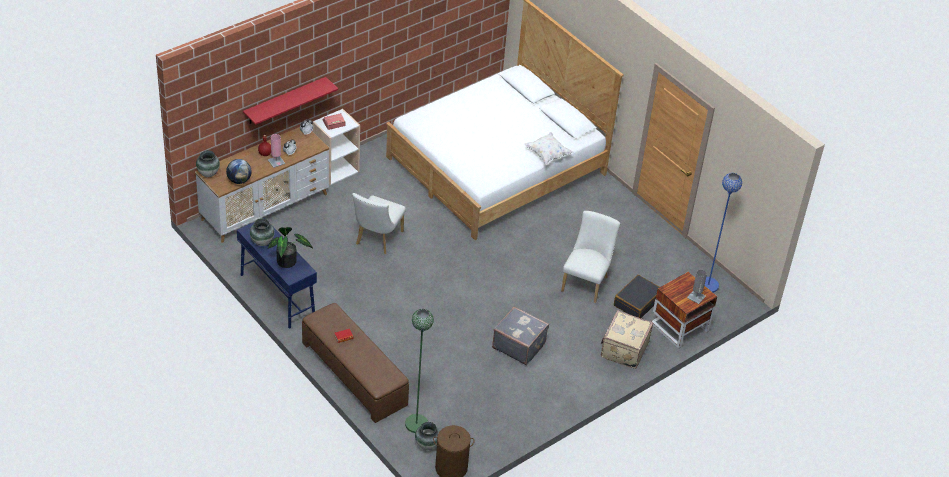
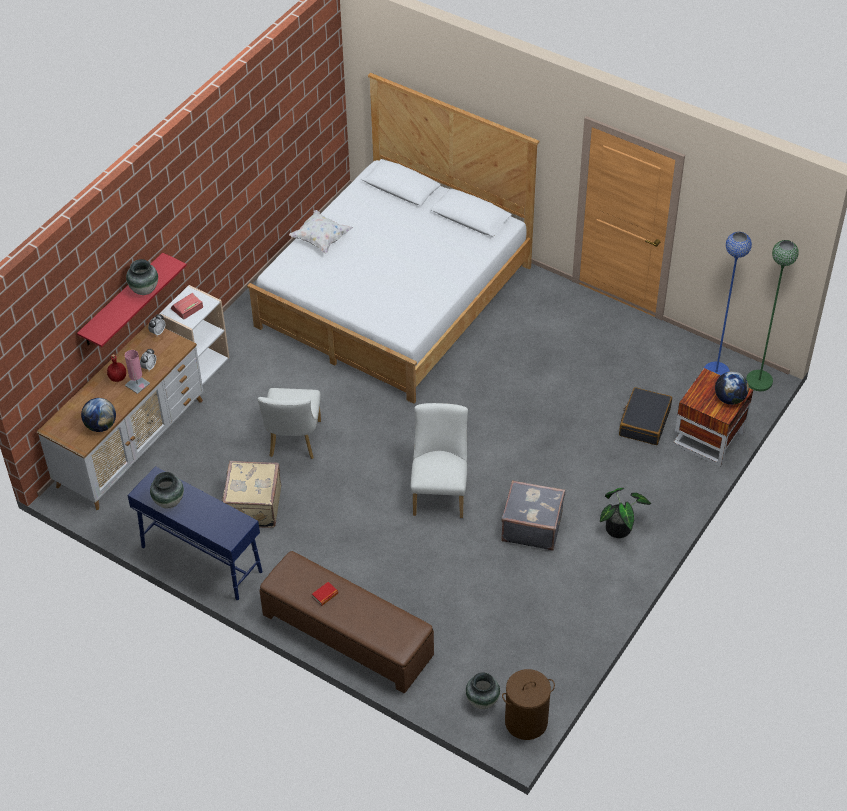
camera: 15 degrees left, 5 degrees up
vase [196,150,220,177] -> vase moved to [126,259,158,295]
potted plant [268,227,313,268] -> potted plant moved to [600,488,651,538]
green floor lamp [405,309,434,433] -> green floor lamp moved to [746,240,799,391]
white pillow [525,132,574,165] -> white pillow moved to [289,210,353,254]
white chair [561,211,620,303] -> white chair moved to [410,403,468,518]
beige suitcase [601,310,653,369] -> beige suitcase moved to [222,461,281,528]
grey table lamp [687,270,707,304] -> globe [715,371,749,405]

